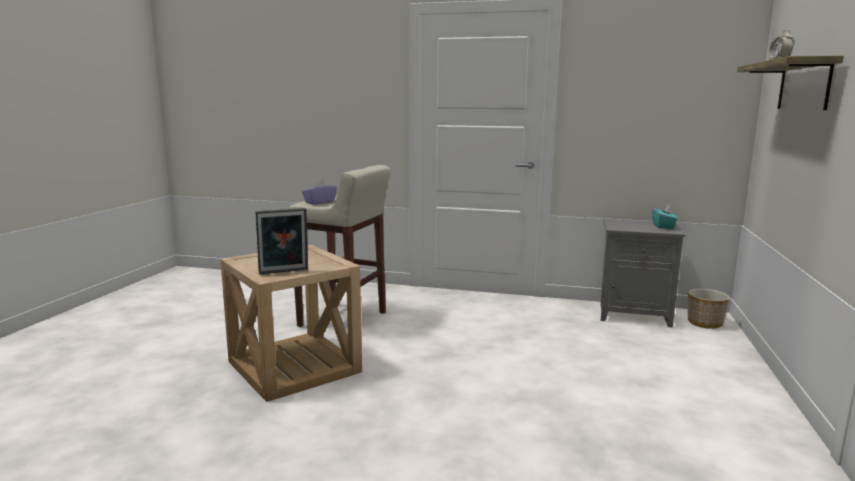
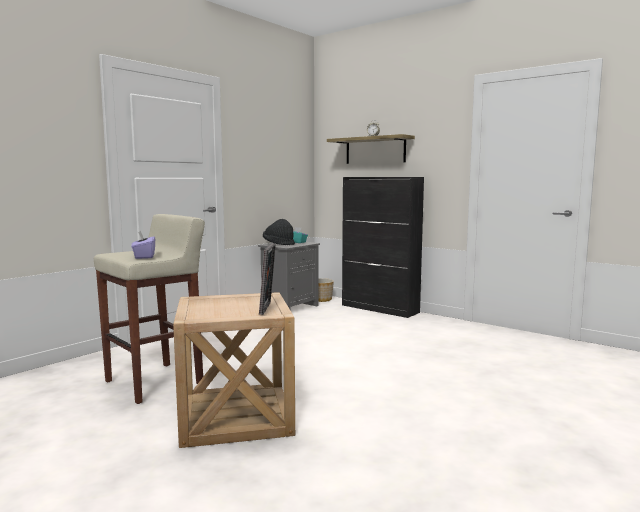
camera: 65 degrees left, 5 degrees down
none -> black hat [263,219,295,245]
none -> black cabinet [342,177,424,318]

